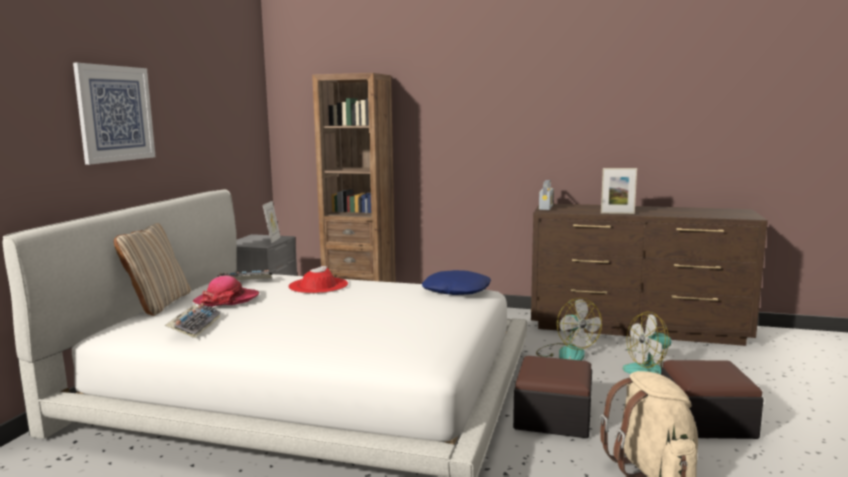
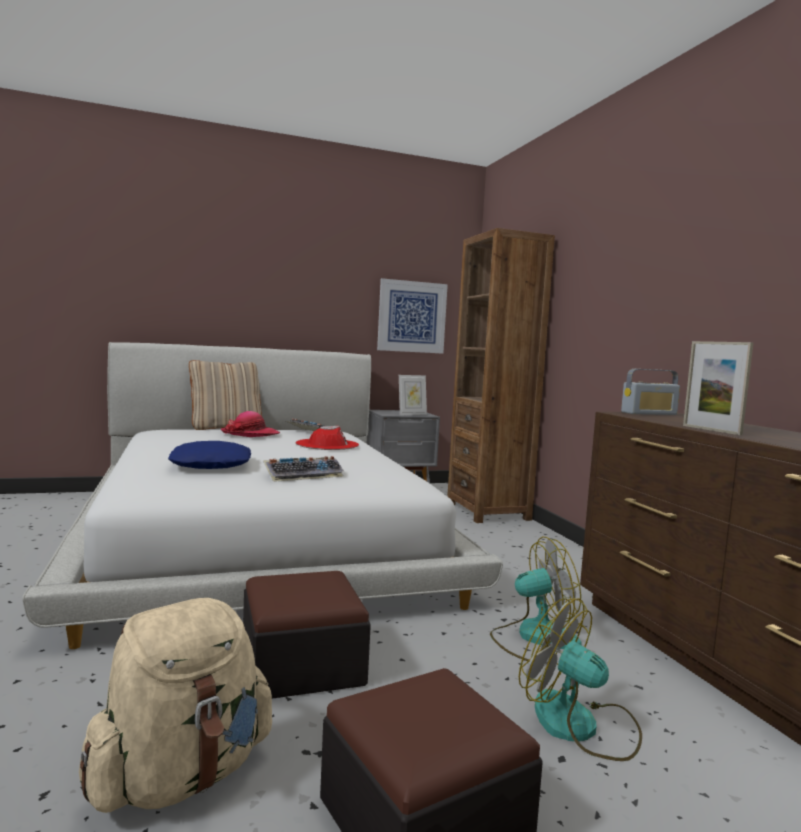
camera: 55 degrees right, 5 degrees down
picture [73,63,156,165] -> picture moved to [377,278,448,354]
keyboard [165,303,221,338] -> keyboard moved to [263,456,345,482]
blue pillow [422,270,491,295] -> blue pillow moved to [168,441,251,469]
fan [536,298,602,361] -> fan turned 135 degrees counterclockwise [490,537,582,664]

